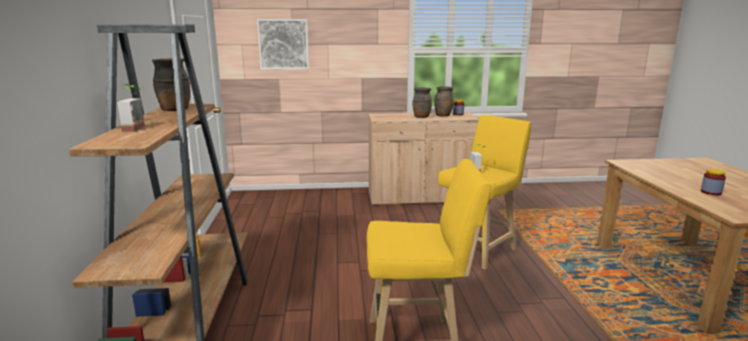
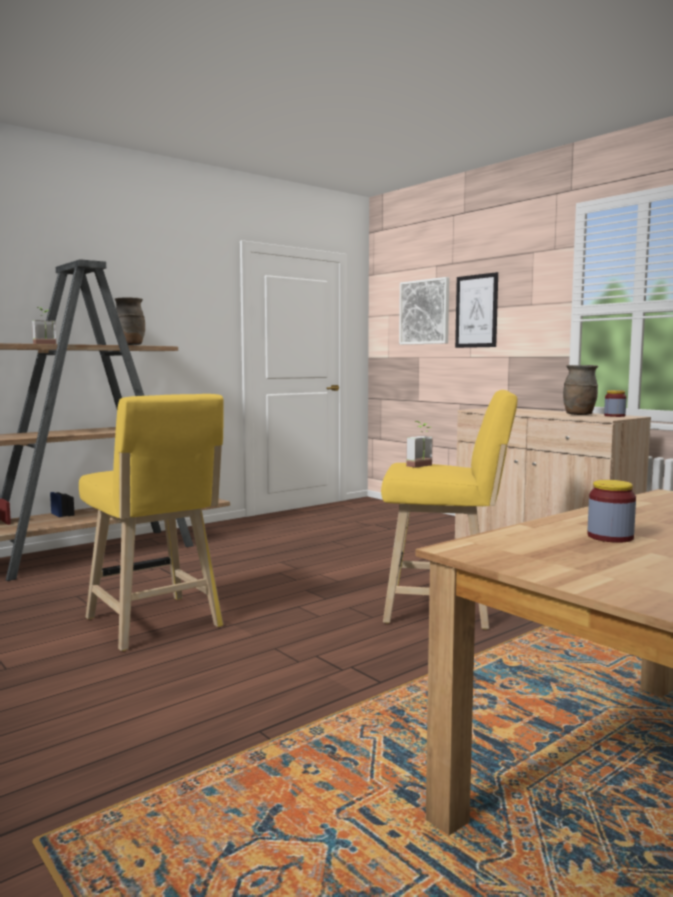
camera: 55 degrees right, 10 degrees down
brown vase [412,88,432,118] -> none
none -> picture [455,272,498,348]

